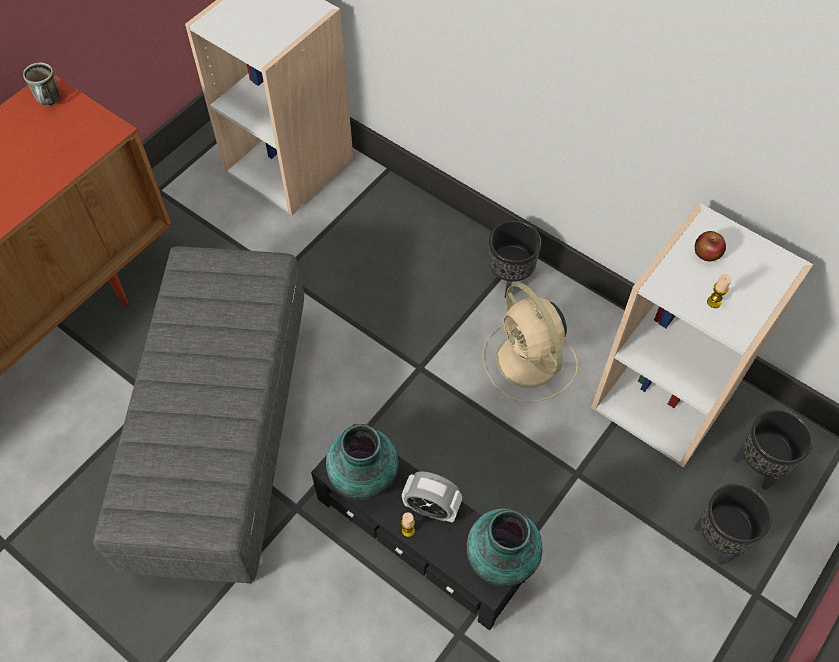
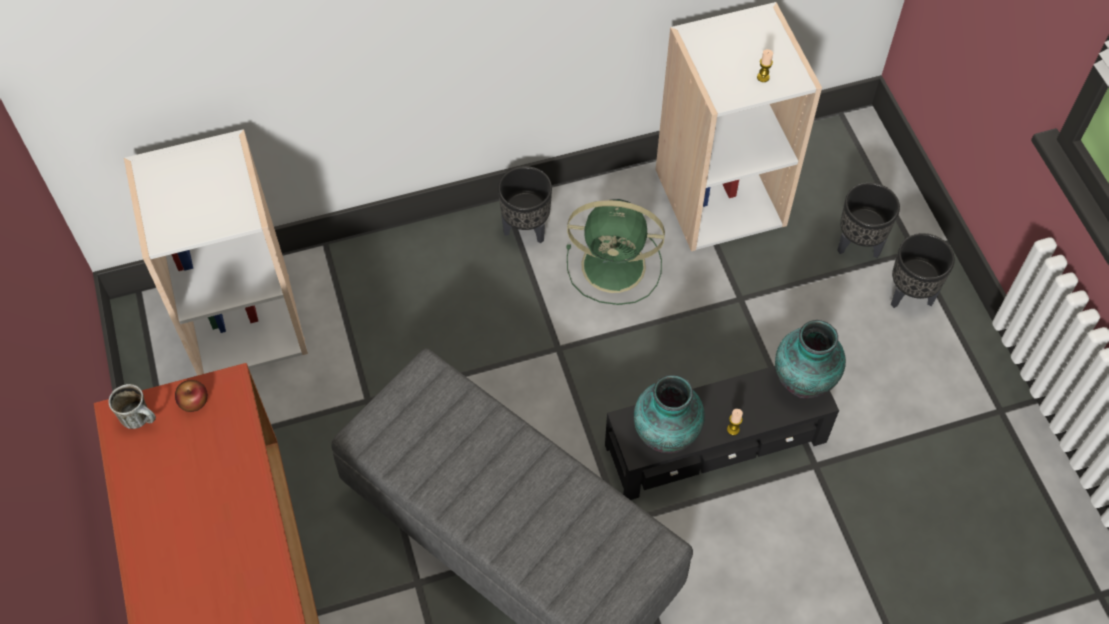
camera: 55 degrees left, 0 degrees up
alarm clock [402,472,462,523] -> none
beige fan [482,283,578,402] -> green fan [566,199,665,305]
apple [695,231,726,261] -> apple moved to [175,380,208,412]
black planter [734,410,812,490] -> black planter moved to [891,233,955,308]

